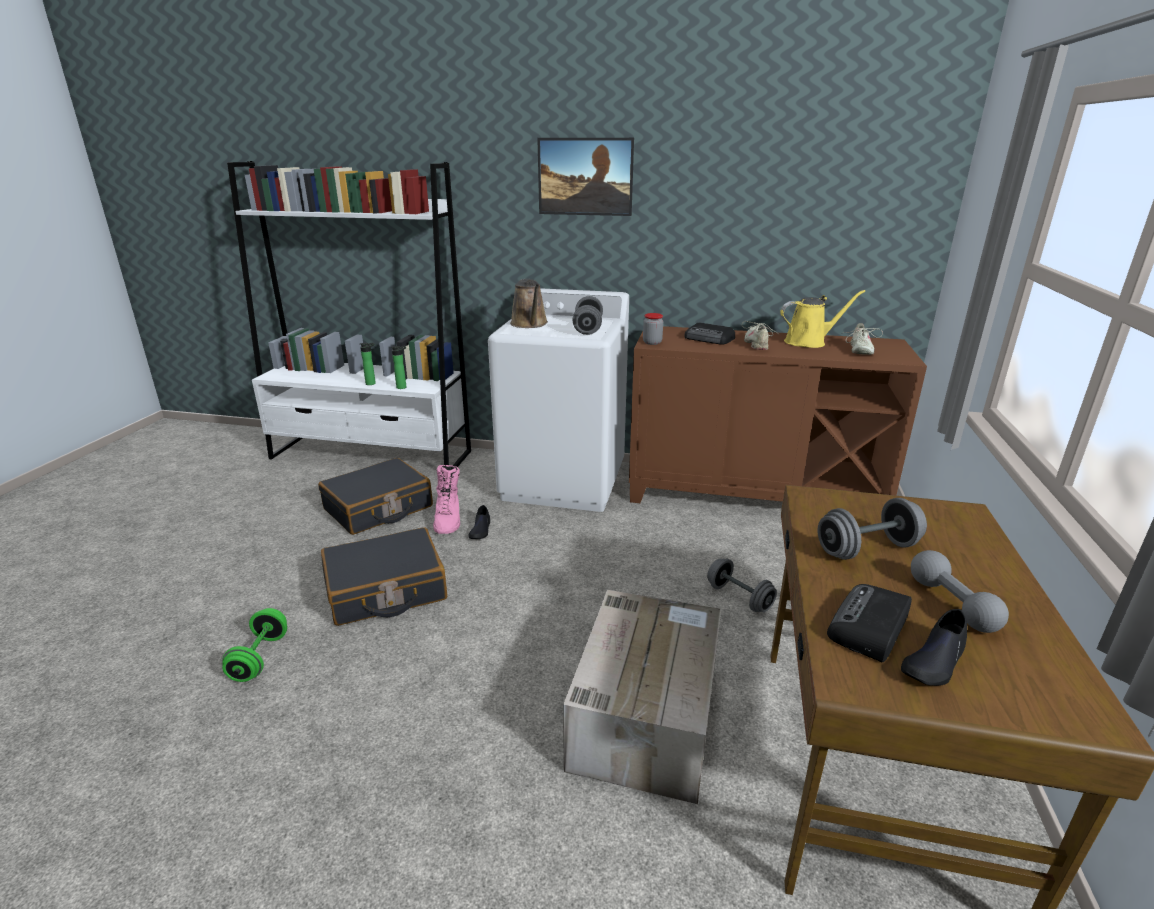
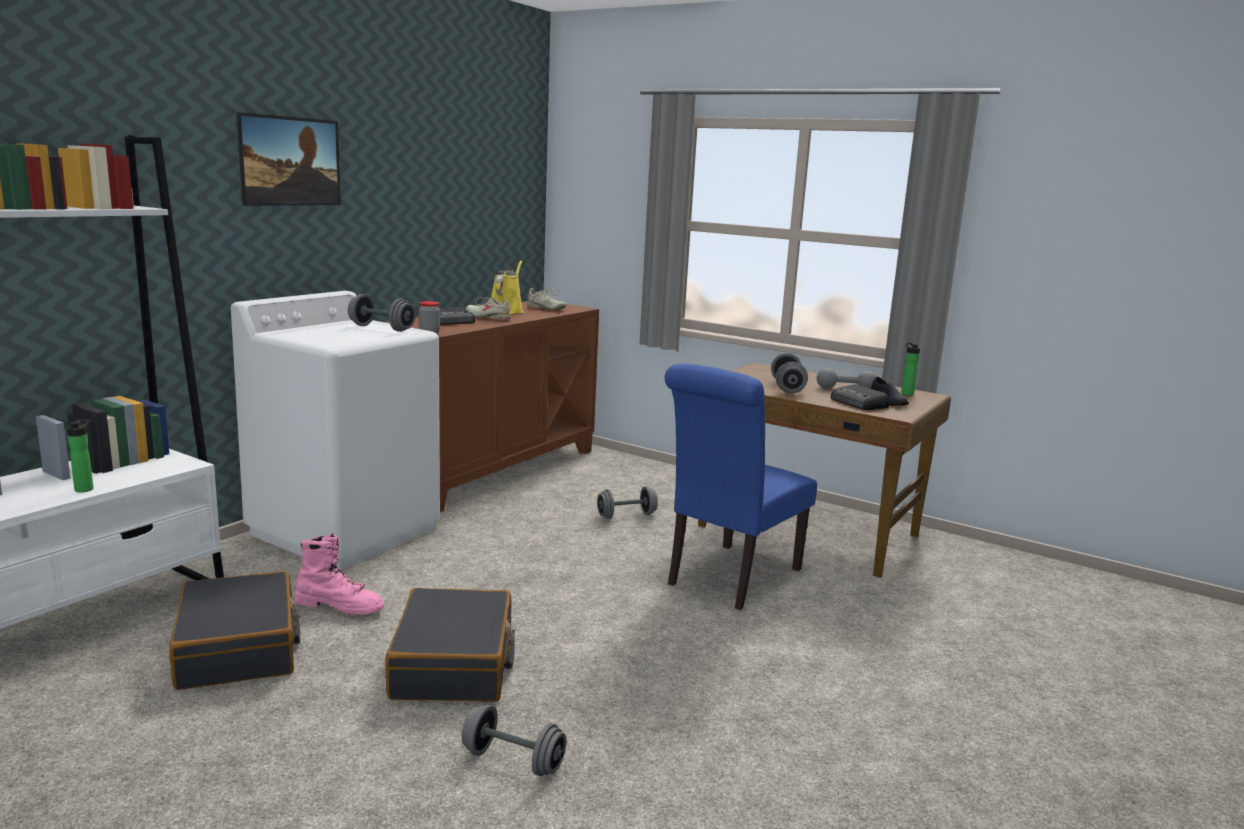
camera: 70 degrees left, 10 degrees down
green dumbbell [222,608,287,682] -> grey dumbbell [462,704,566,776]
bottle [391,346,406,389] -> bottle moved to [901,342,920,396]
black shoe [468,505,490,539] -> none
brown watering can [510,279,548,328] -> none
cardboard box [563,590,721,804] -> blue chair [665,364,817,610]

